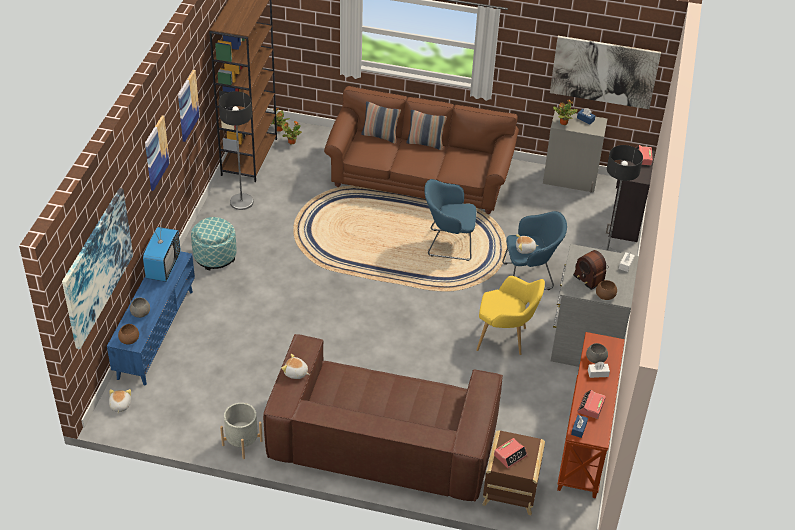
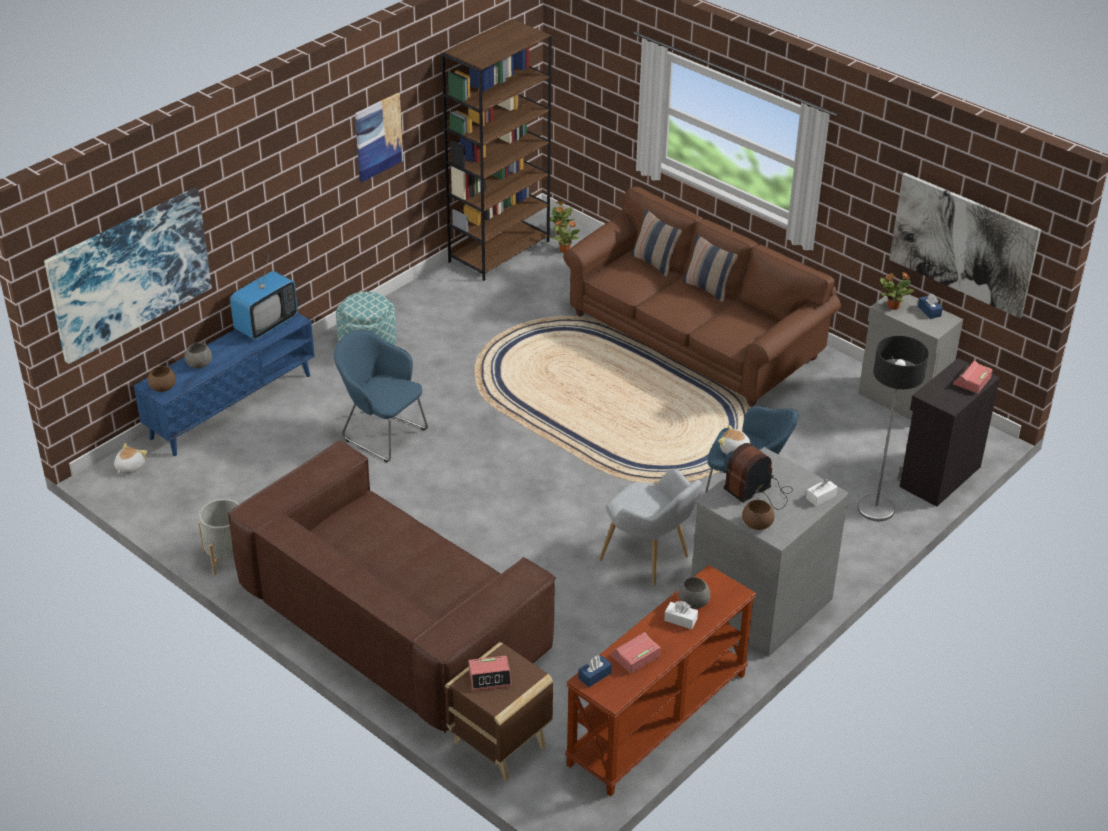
camera: 30 degrees right, 5 degrees down
picture [145,115,170,191] -> none
floor lamp [219,91,253,210] -> none
plush toy [281,354,309,379] -> none
blue armchair [424,179,477,261] -> blue armchair moved to [334,330,428,462]
yellow armchair [476,276,545,355] -> grey armchair [599,468,702,586]
radio [573,250,609,290] -> radio turned 60 degrees clockwise [724,443,793,510]

